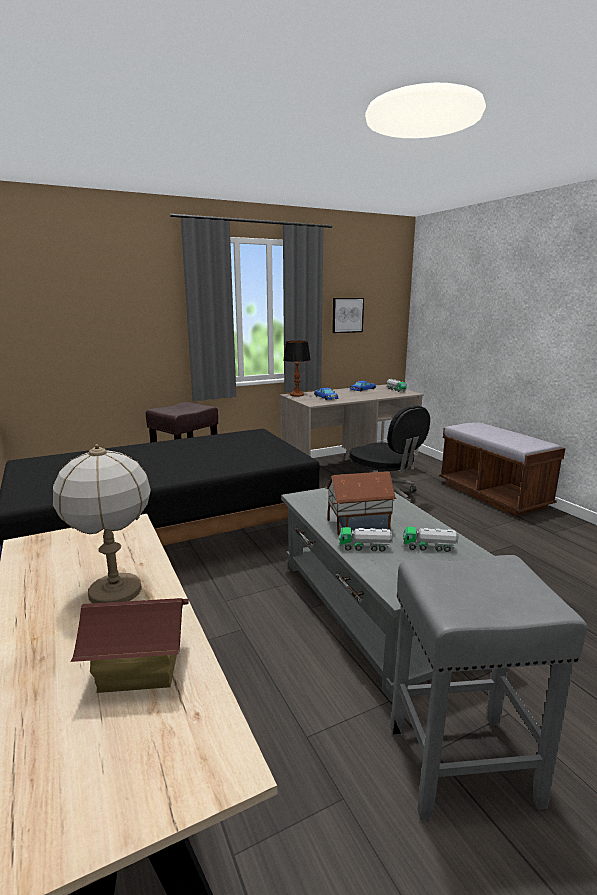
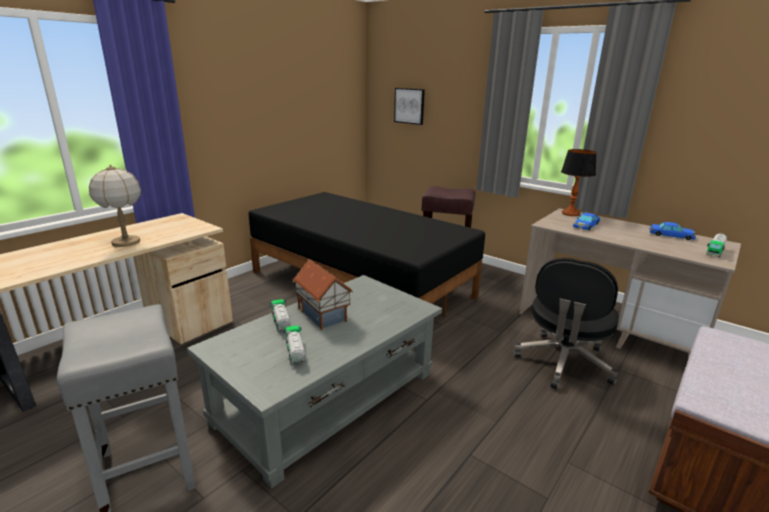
camera: 65 degrees right, 5 degrees up
toy house [70,598,189,693] -> none
picture [332,298,364,333] -> picture moved to [394,88,425,125]

